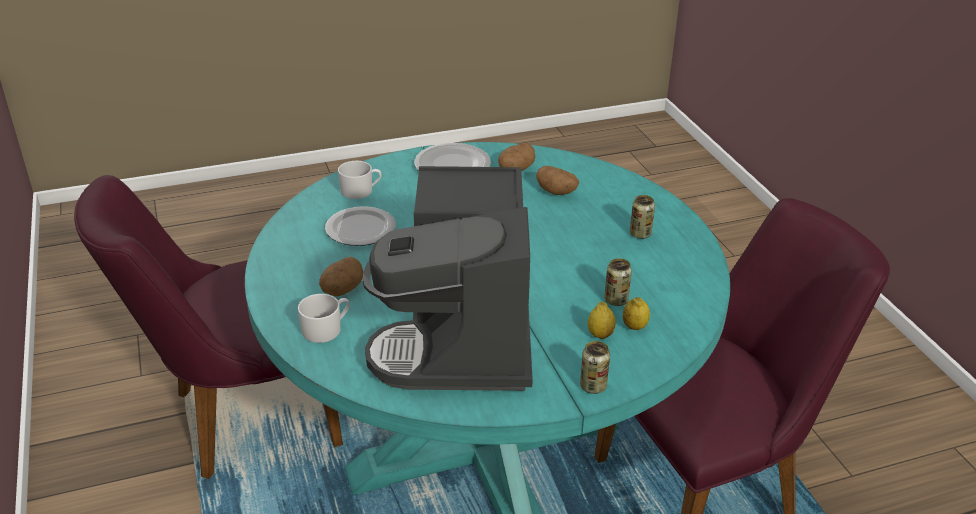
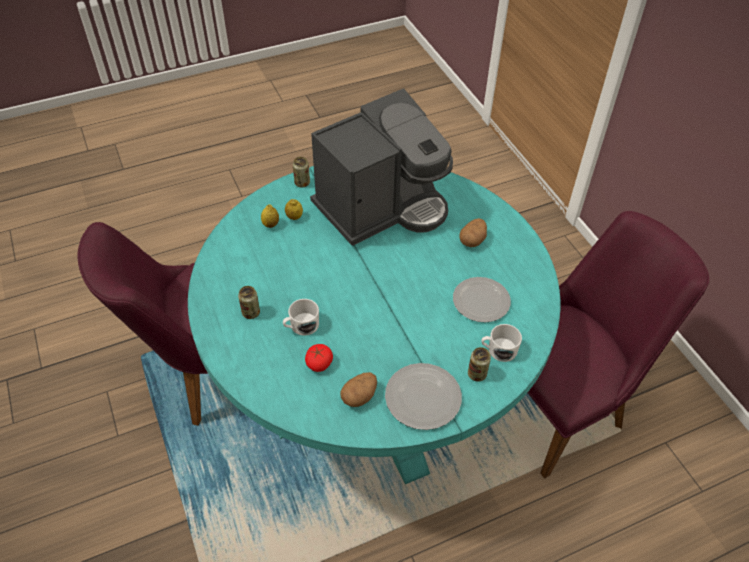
camera: 175 degrees right, 15 degrees up
white mug [298,294,350,343] -> white mug moved to [283,299,319,336]
coffee machine [363,166,533,391] -> coffee machine turned 60 degrees clockwise [310,88,453,246]
potato [536,166,579,195] -> tomato [305,344,333,372]
can [604,258,632,306] -> can moved to [468,347,491,382]

